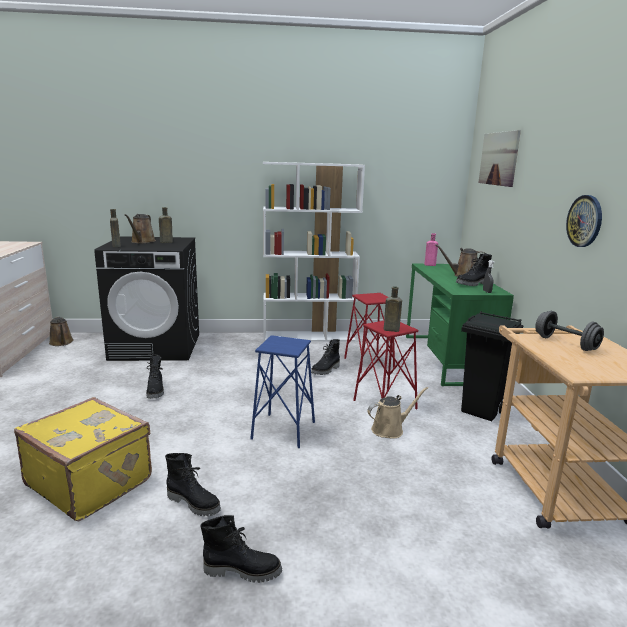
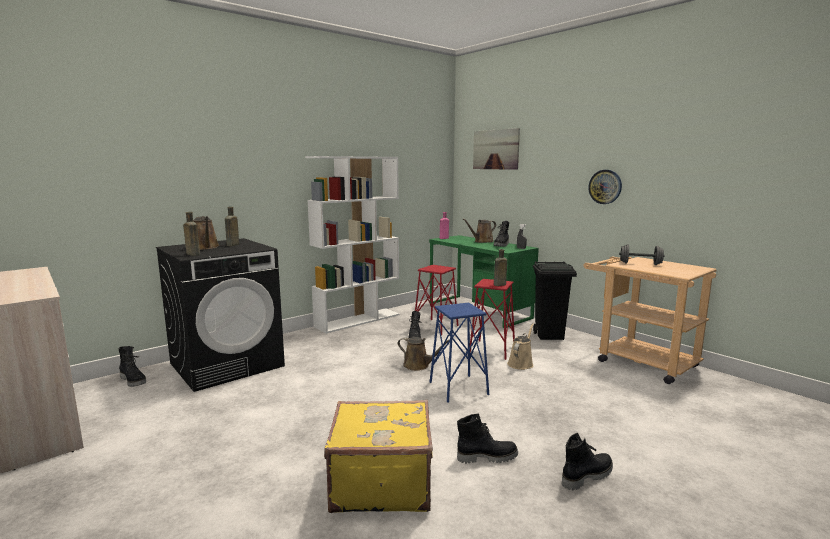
camera: 35 degrees left, 5 degrees down
brown watering can [49,316,74,346] -> brown watering can moved to [398,337,450,371]
black boot [146,354,164,399] -> black boot moved to [118,346,146,387]

